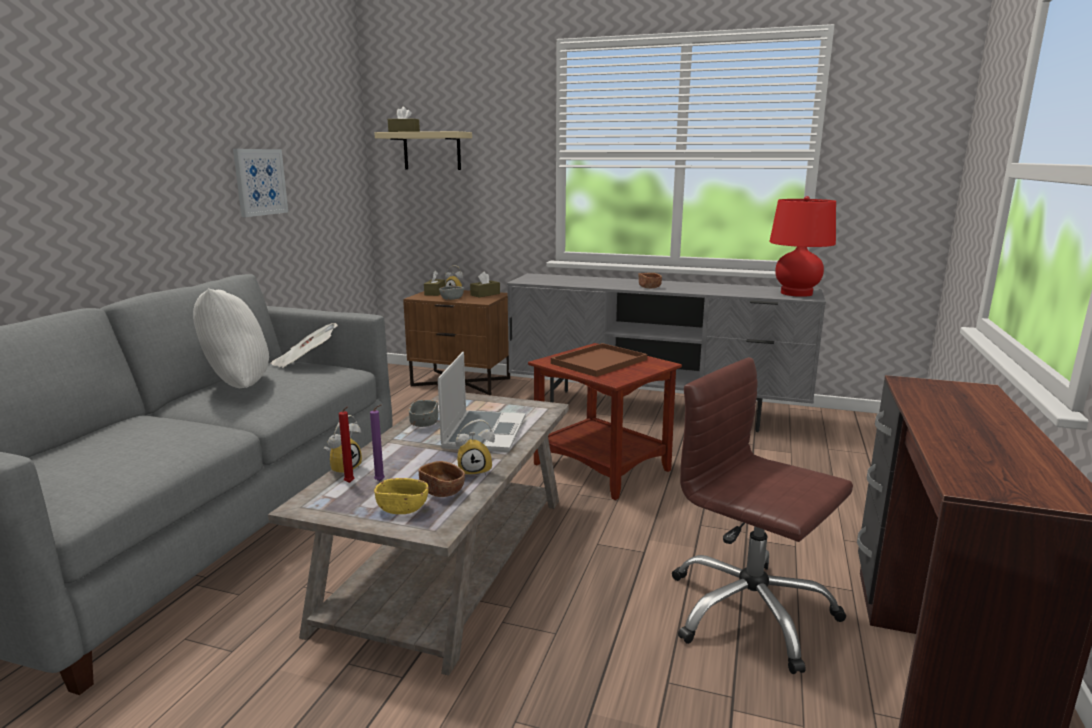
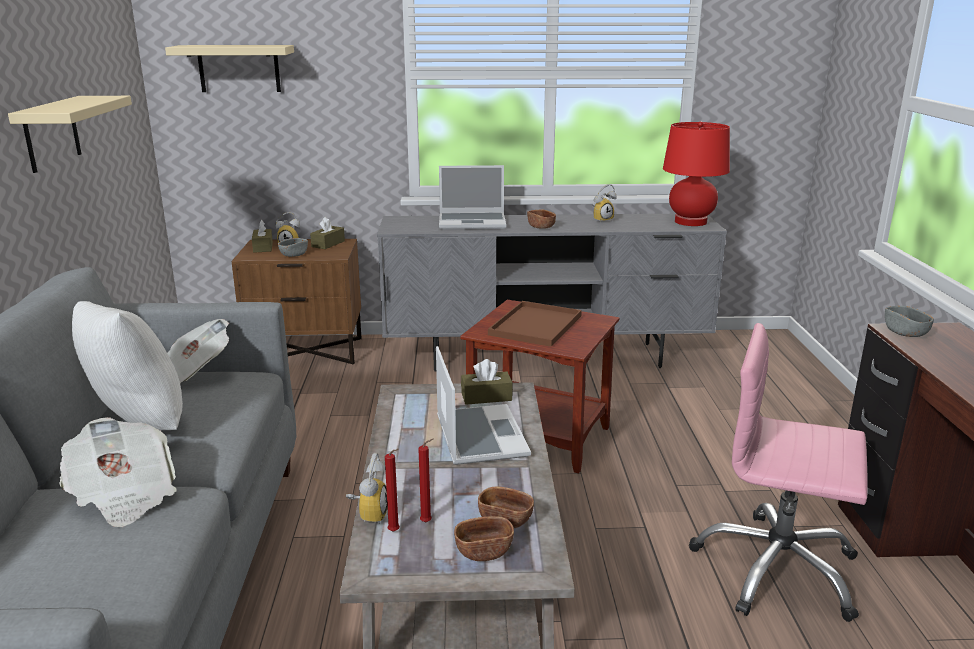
camera: 20 degrees left, 5 degrees up
picture [233,149,288,217] -> beige shelf [8,96,132,173]
purple candle [370,404,385,481] -> red candle [418,439,433,522]
yellow bowl [374,478,428,514] -> brown bowl [454,516,514,561]
brown tissue box [388,107,420,132] -> brown tissue box moved to [461,359,513,405]
grey bowl [409,400,439,427] -> grey bowl moved to [885,306,934,337]
alarm clock [456,419,495,476] -> alarm clock moved to [592,184,617,223]
brown office chair [672,357,853,674] -> pink office chair [689,323,868,622]
none -> newspaper [59,417,177,527]
none -> laptop [439,165,506,230]

